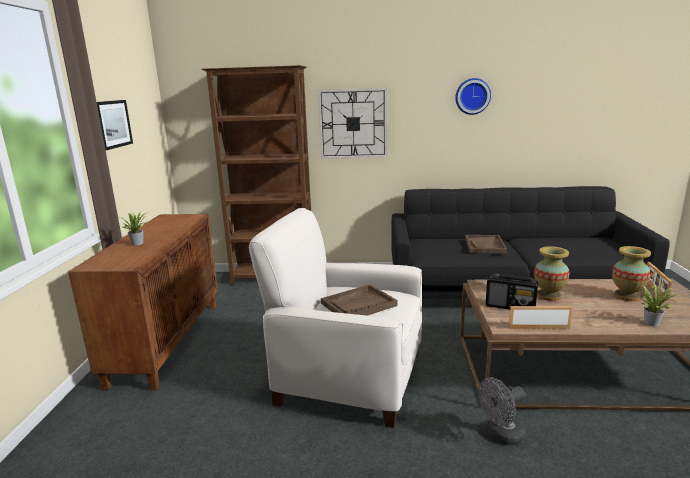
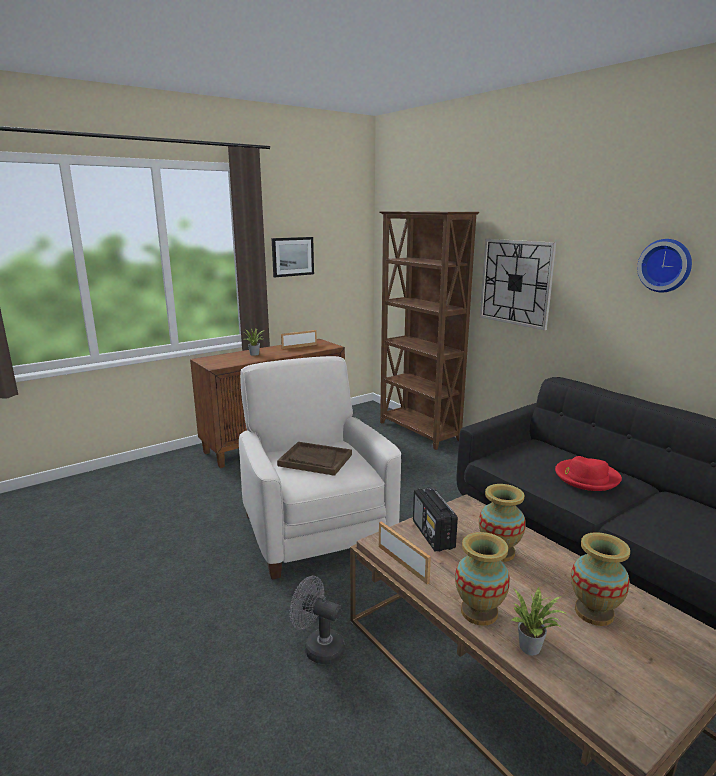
camera: 50 degrees right, 0 degrees up
brown tray [465,235,507,253] -> red hat [555,456,622,491]
picture frame [647,262,673,301] -> picture frame moved to [281,330,317,349]
none -> vase [455,532,510,626]

